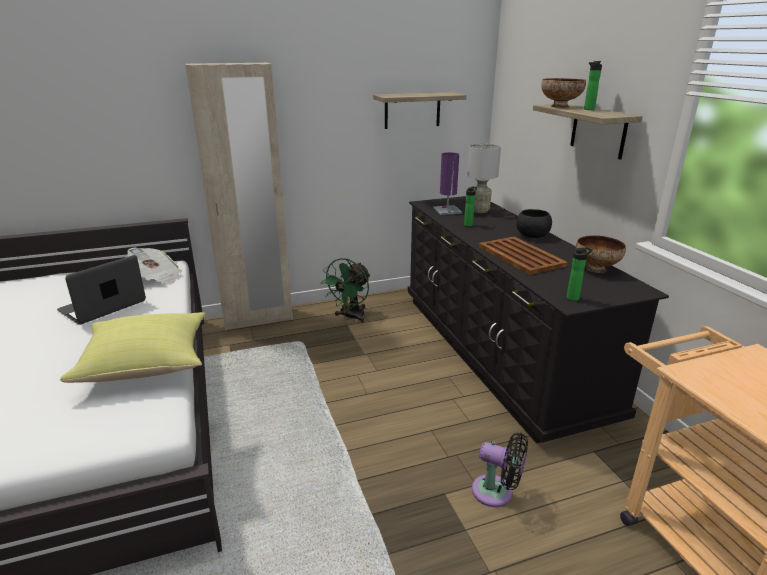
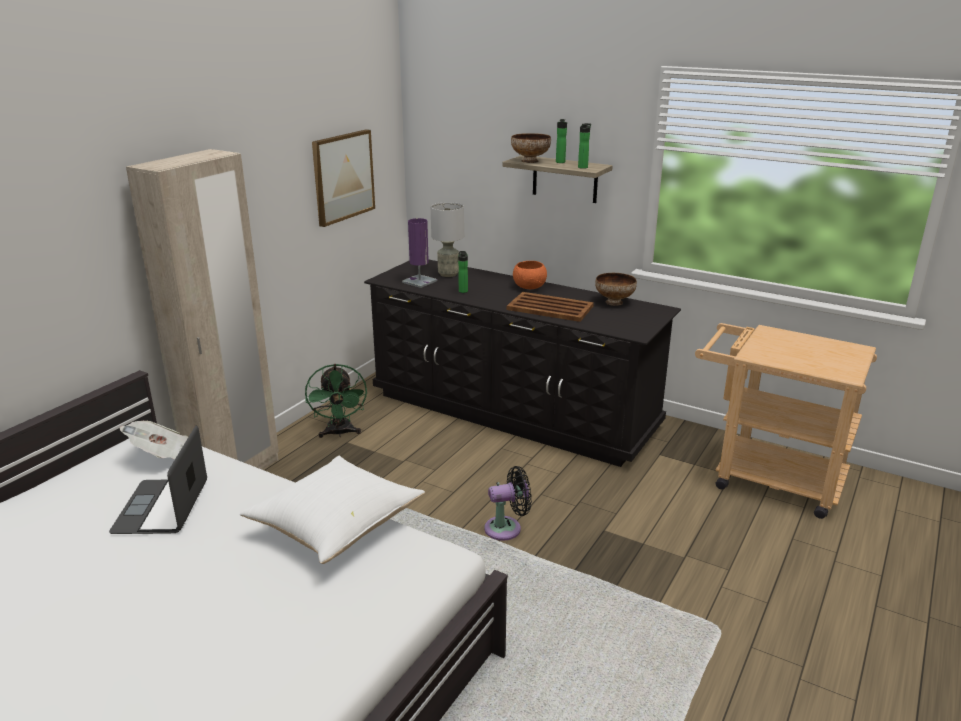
camera: 40 degrees left, 0 degrees up
yellow pillow [60,312,206,383] -> white pillow [240,456,425,564]
shelf [373,92,467,129] -> picture [312,129,375,227]
black fan [472,433,528,507] -> black fan moved to [485,466,532,541]
black bowl [516,209,552,238] -> orange bowl [513,261,547,289]
bottle [566,247,593,301] -> bottle moved to [578,123,591,169]

